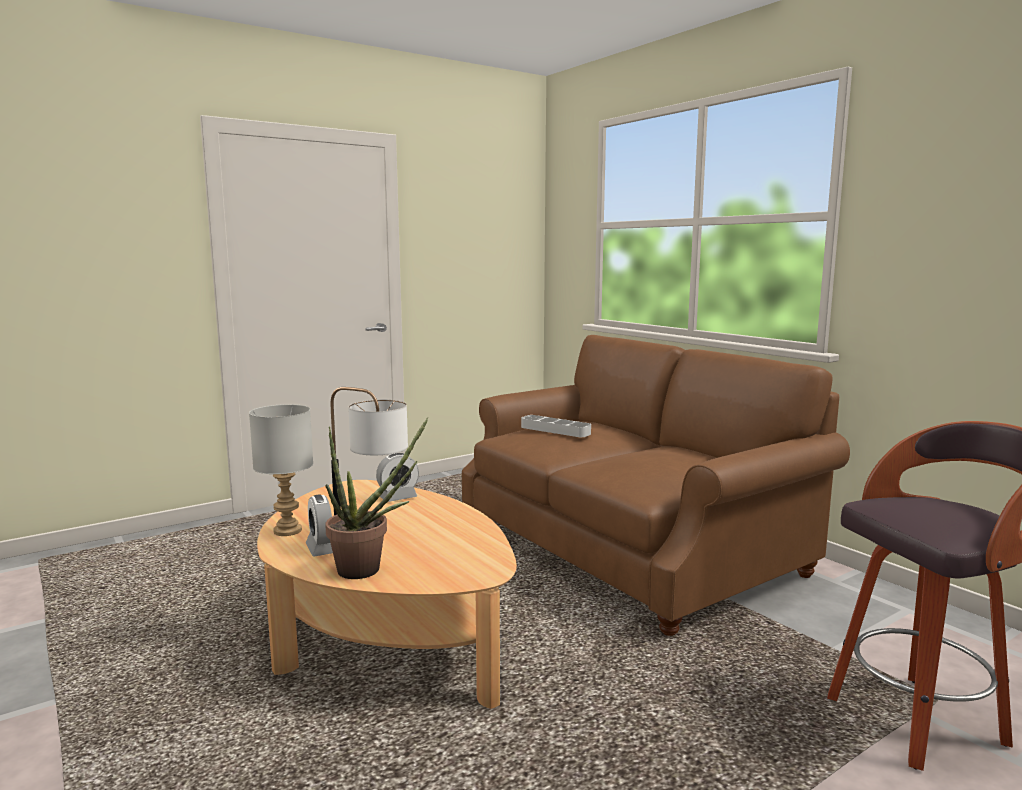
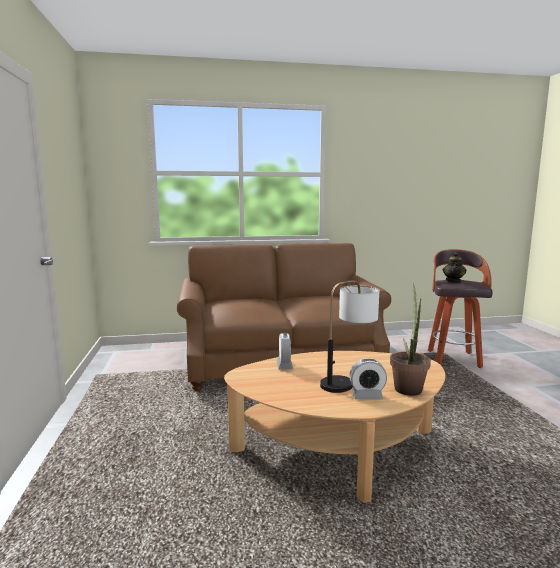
camera: 65 degrees left, 0 degrees up
grey table lamp [249,404,313,536] -> none
grey tray [521,415,591,437] -> none
none -> teapot [443,252,466,283]

